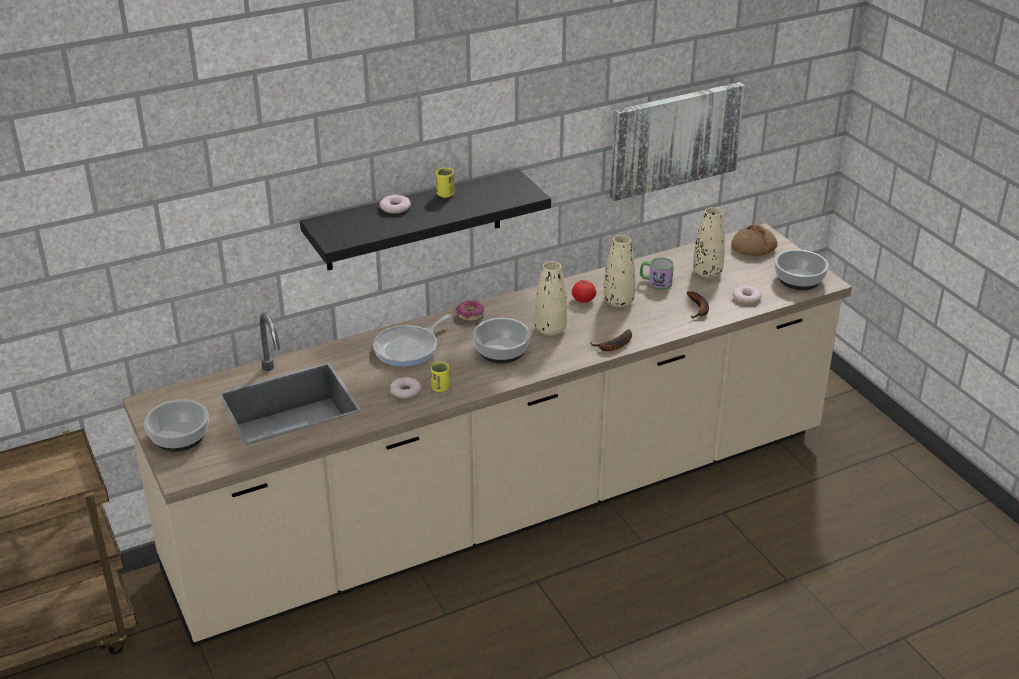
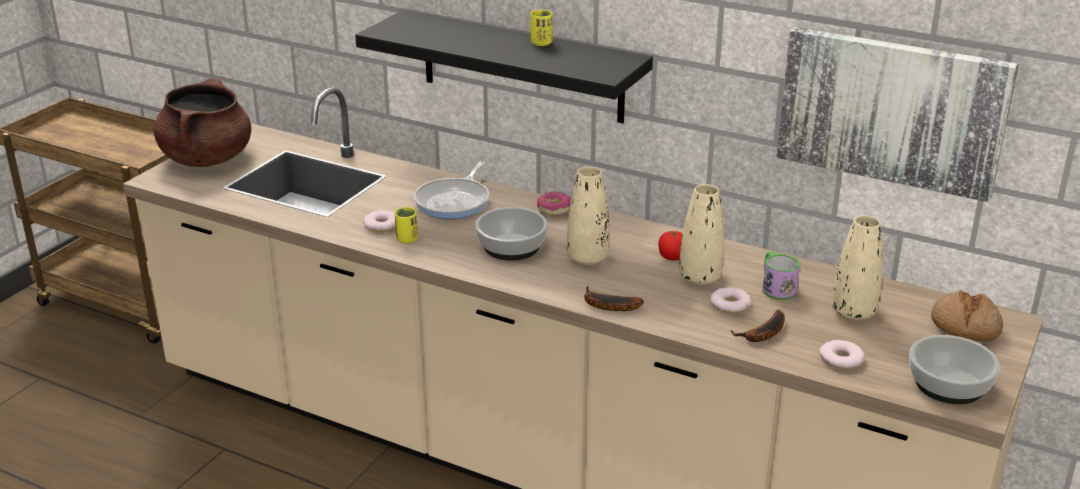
camera: 55 degrees right, 5 degrees down
bowl [144,400,209,452] -> brown cooking pot [154,78,251,167]
frying pan [373,314,451,367] -> frying pan turned 75 degrees counterclockwise [414,161,489,219]
donut [380,195,411,214] -> donut moved to [710,287,752,313]

